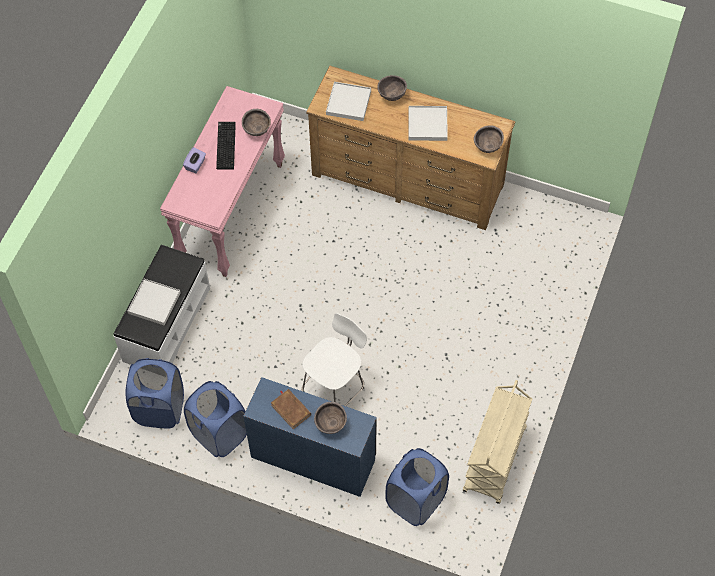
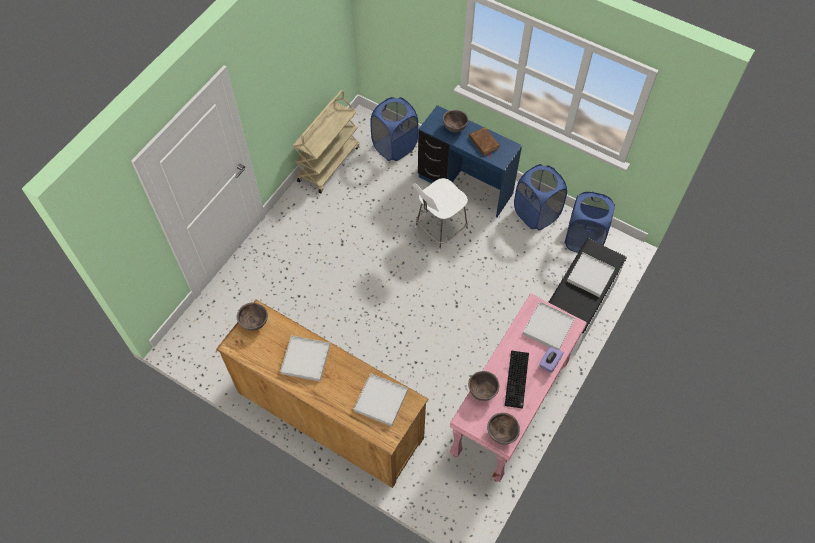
camera: 170 degrees left, 0 degrees up
brown bowl [377,75,407,101] -> brown bowl moved to [487,413,520,445]
none -> white tray [523,301,575,350]

